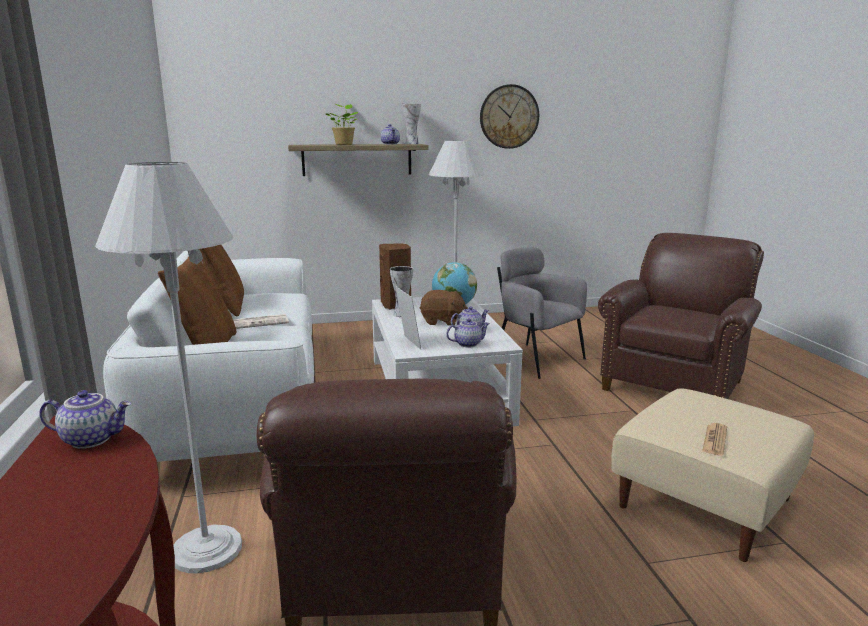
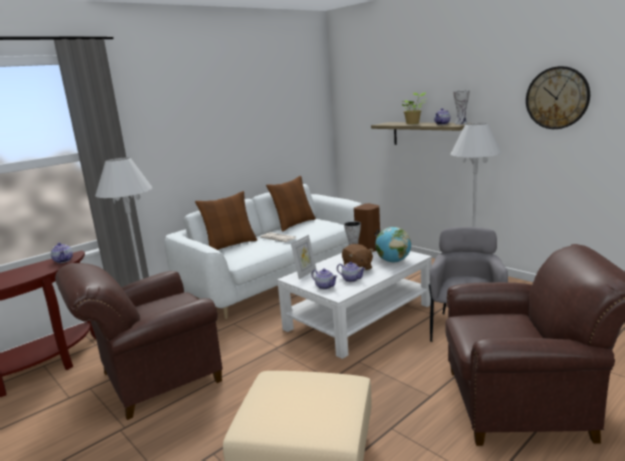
camera: 60 degrees right, 0 degrees up
newspaper [702,423,727,456] -> none

